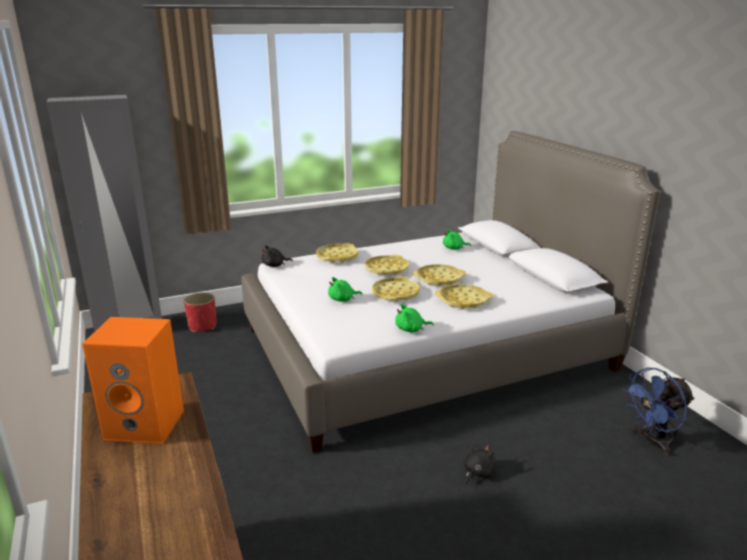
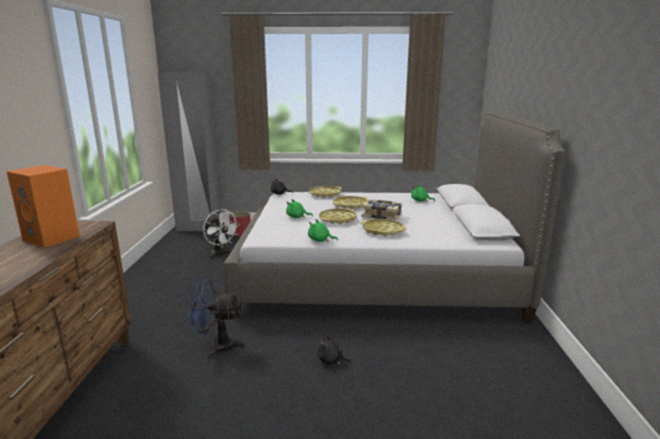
camera: 25 degrees right, 5 degrees down
yellow tray [412,264,466,286] -> book [361,199,402,221]
black plush toy [464,443,495,485] -> black plush toy turned 135 degrees counterclockwise [317,335,352,365]
blue fan [622,367,695,457] -> blue fan moved to [186,279,245,358]
none -> white fan [203,209,240,259]

